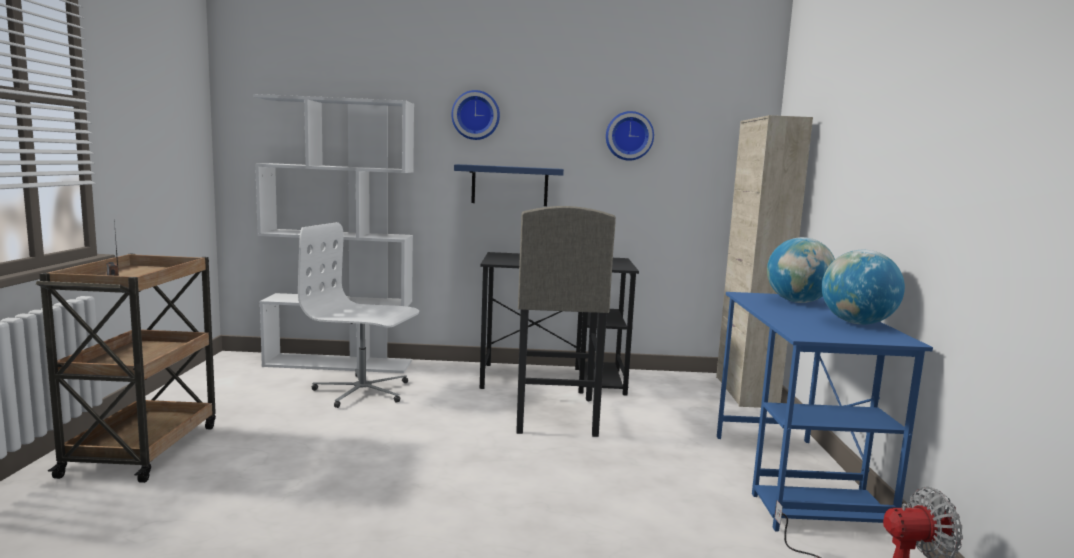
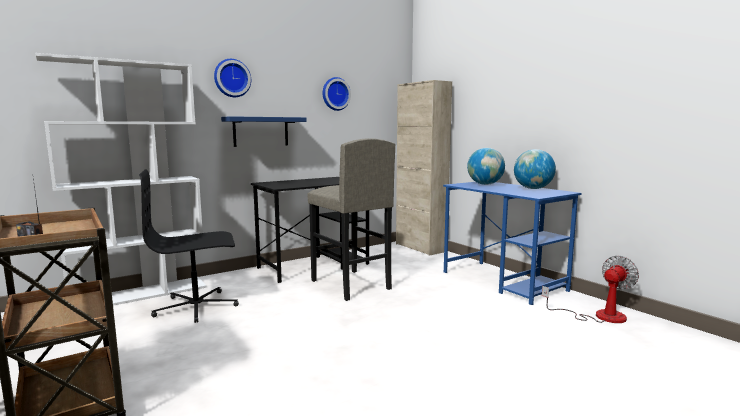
camera: 35 degrees left, 0 degrees up
white office chair [298,222,419,408] -> black office chair [139,169,239,323]

